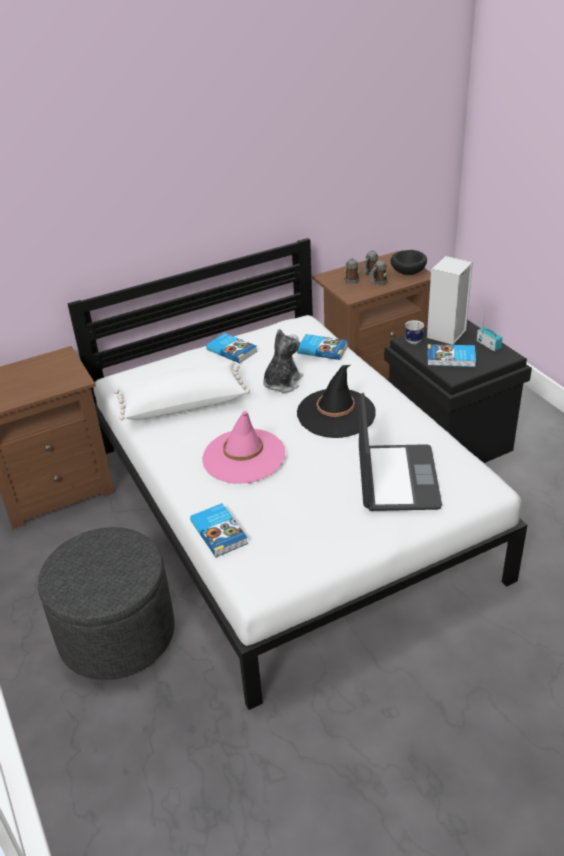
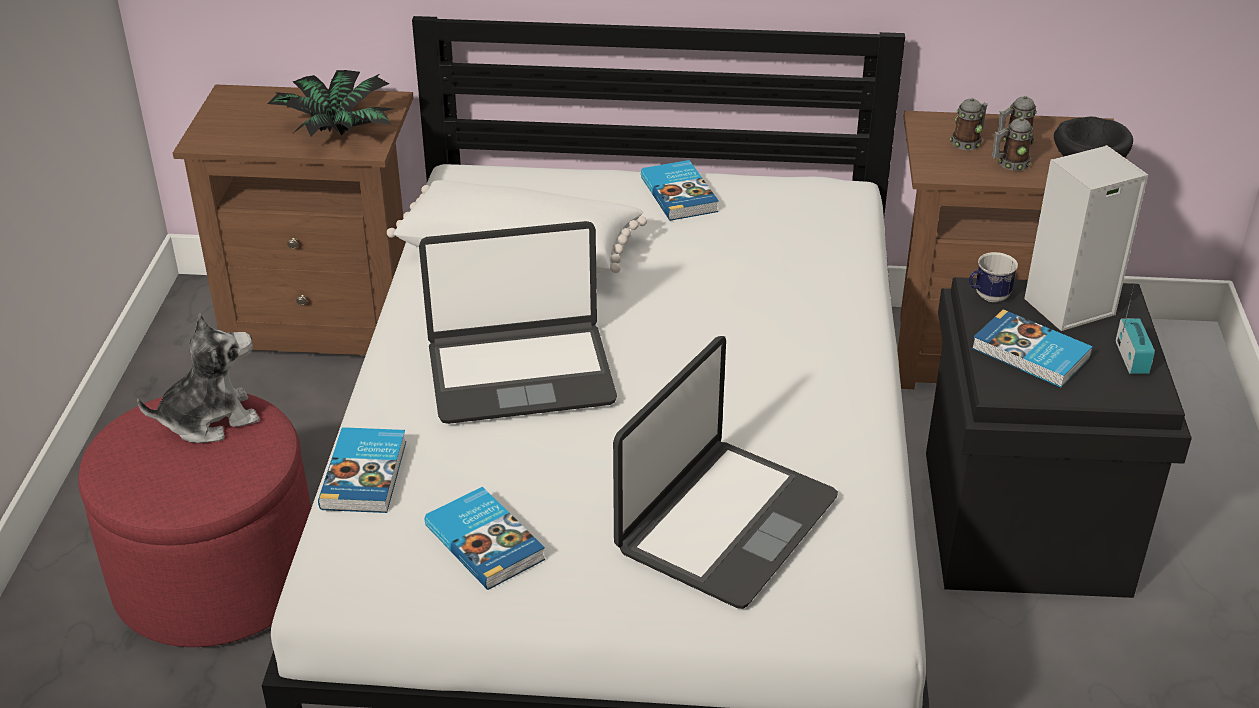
camera: 30 degrees right, 0 degrees up
grey ottoman [38,527,175,680] -> red ottoman [78,394,311,647]
pink hat [202,411,285,484] -> laptop [419,221,617,424]
plush toy [263,329,303,393] -> plush toy moved to [137,313,260,443]
book [297,334,348,360] -> book moved to [425,487,545,590]
black hat [297,365,376,438] -> none
none -> potted plant [267,70,393,137]

